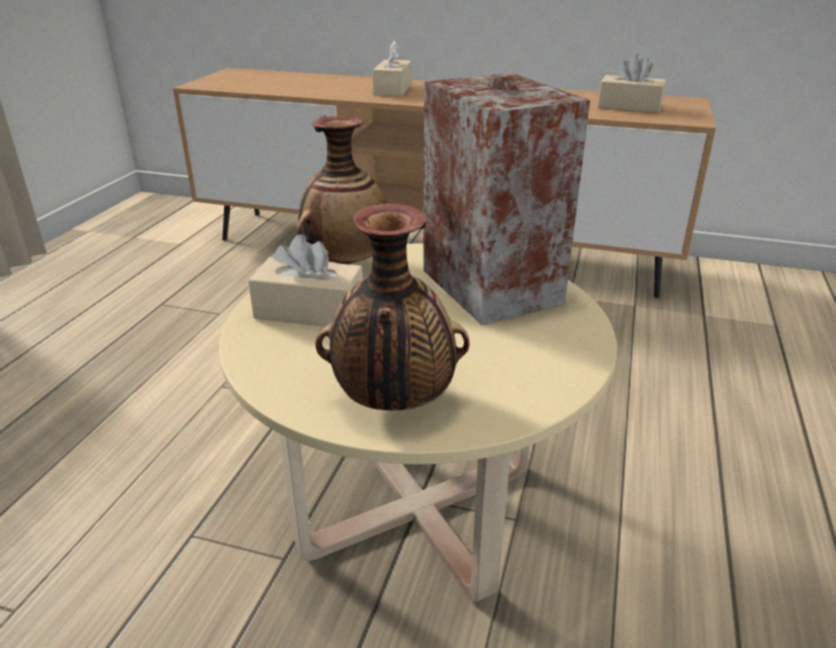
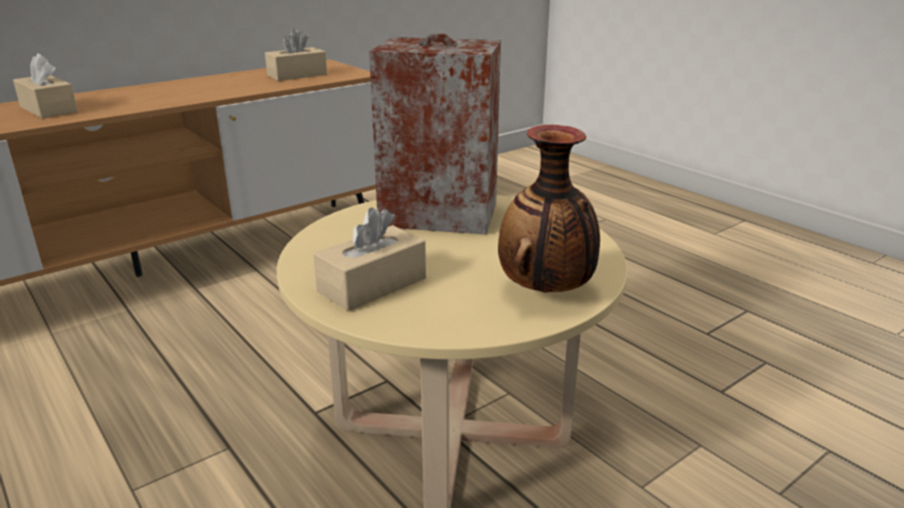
camera: 55 degrees left, 5 degrees down
vase [296,116,387,265] -> none

